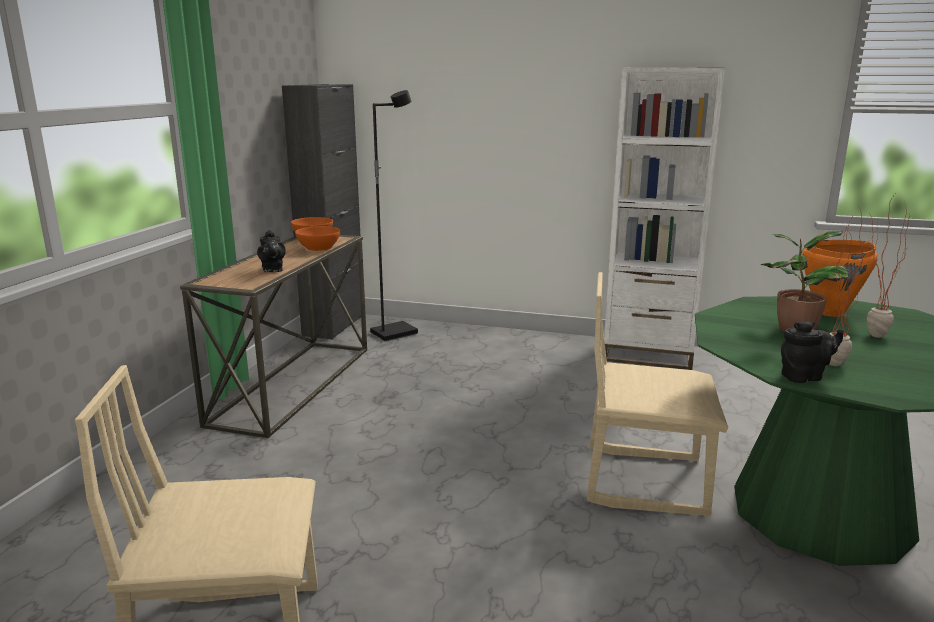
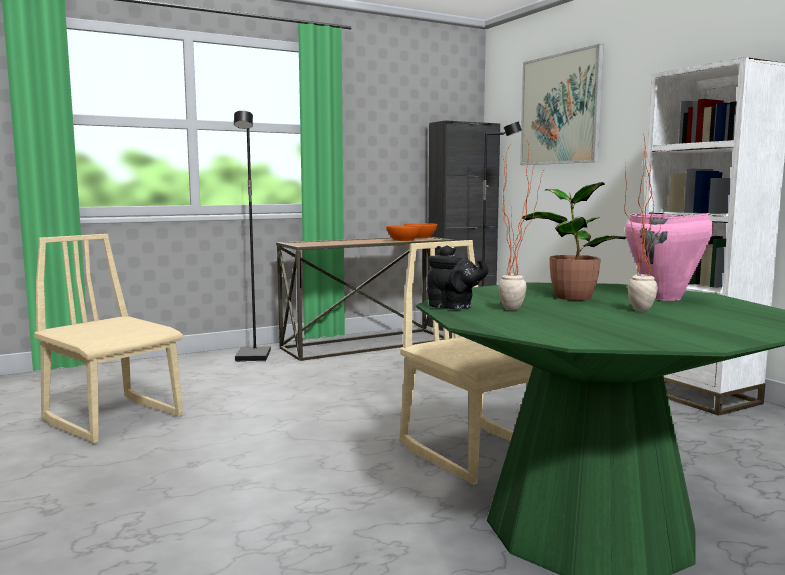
camera: 45 degrees right, 10 degrees down
black teapot [257,230,286,272] -> none
orange cooking pot [802,240,878,317] -> pink cooking pot [625,213,714,301]
none -> black floor lamp [234,111,271,362]
none -> picture [520,44,604,165]

